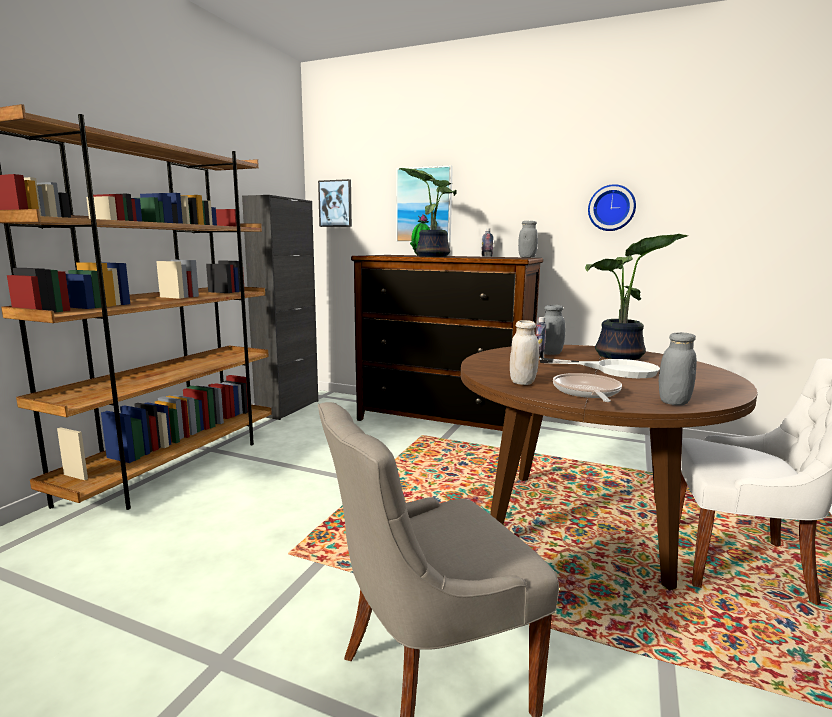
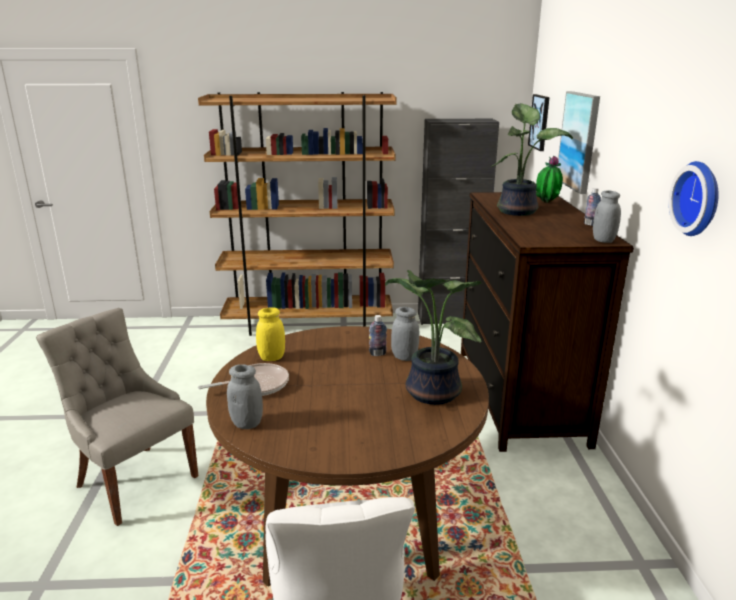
camera: 65 degrees right, 10 degrees up
white jar [510,320,539,385] -> yellow jar [256,307,285,361]
white frying pan [539,358,660,378] -> none

